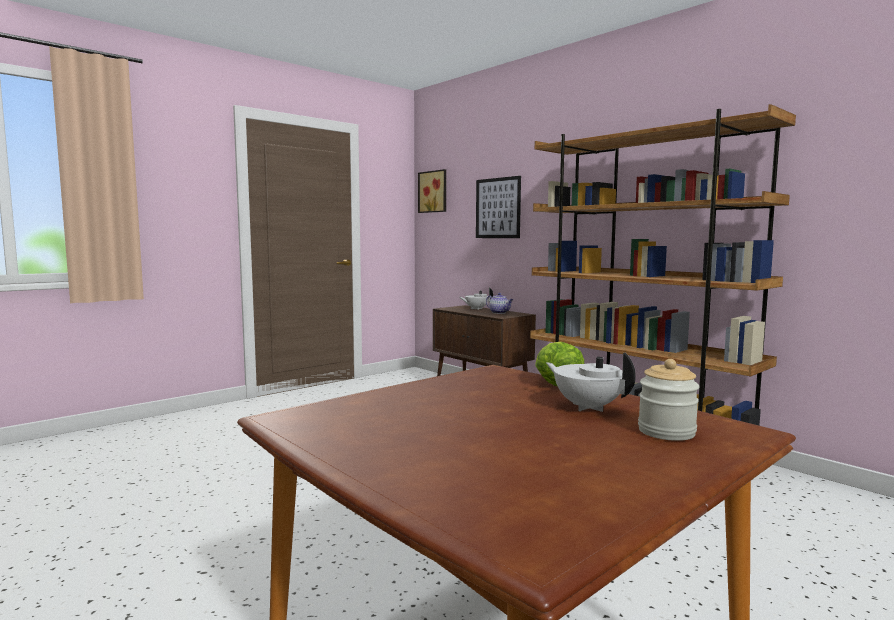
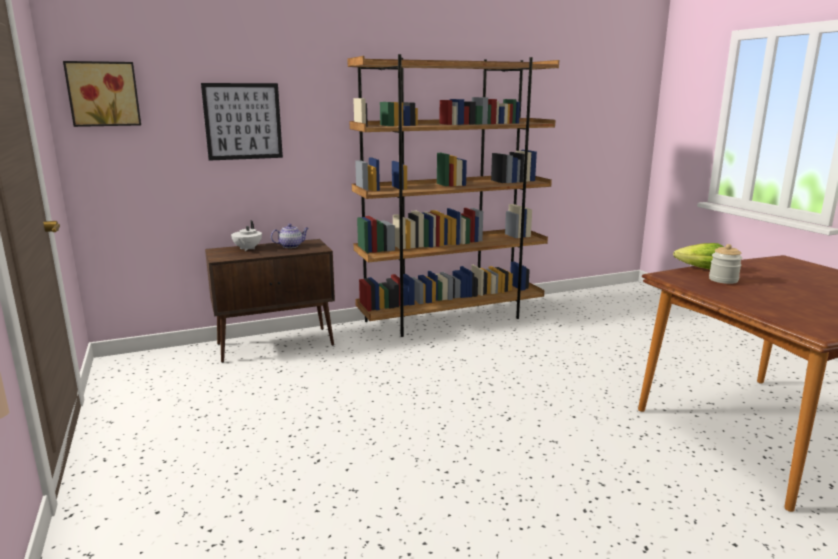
camera: 70 degrees left, 10 degrees up
white teapot [546,353,636,412] -> none
jar [638,359,700,441] -> jar moved to [709,244,743,284]

